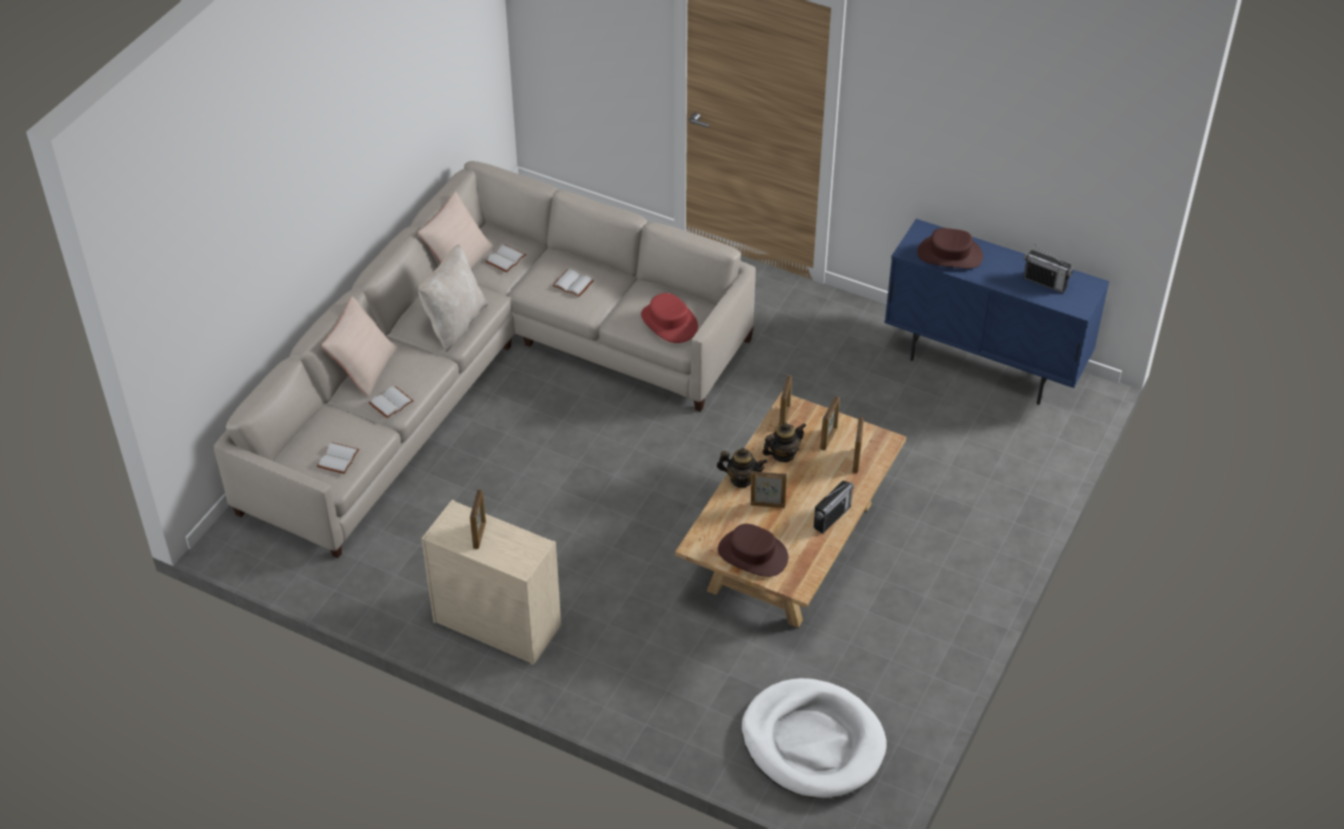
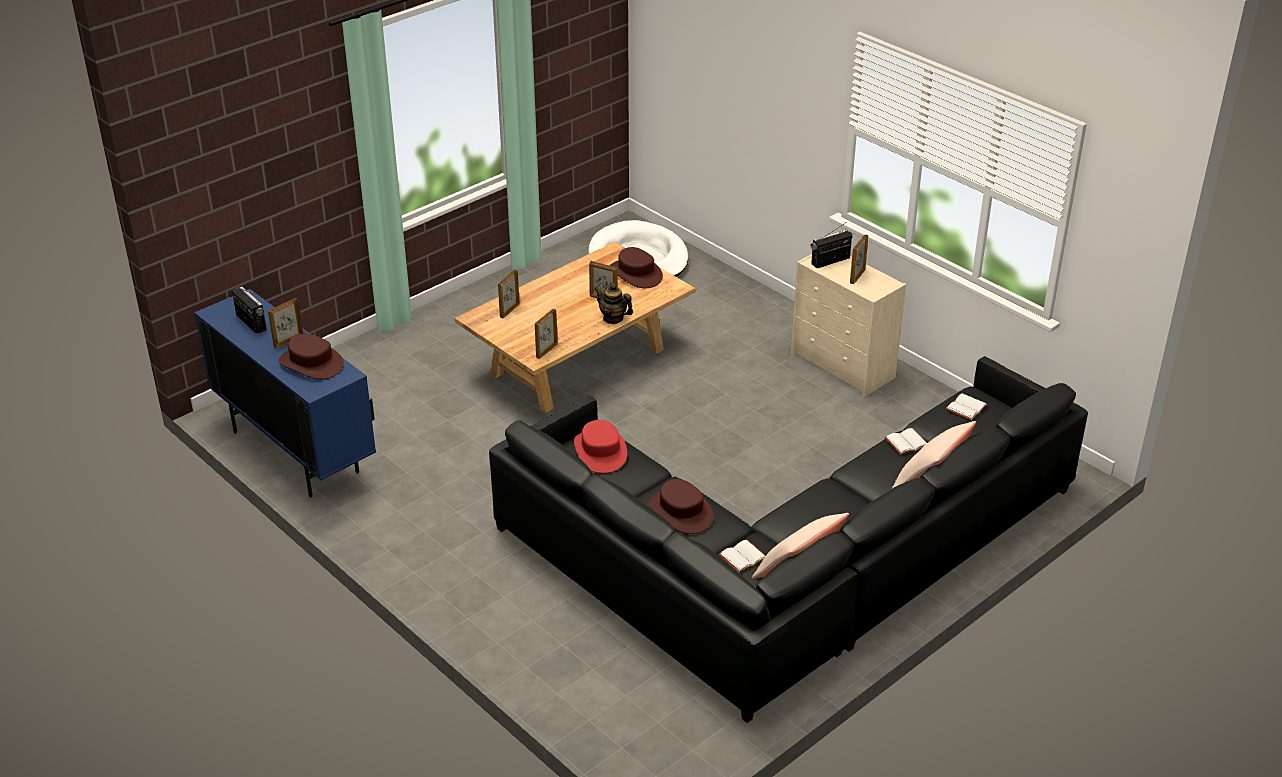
camera: 160 degrees left, 10 degrees down
beige sofa [214,161,756,558] -> black sofa [489,356,1088,723]
beige pillow [418,244,488,352] -> none
white book [552,269,594,297] -> brown hat [648,479,714,534]
teapot [762,423,806,462] -> none
radio [814,481,854,534] -> radio moved to [811,222,853,268]
picture frame [820,396,840,450] -> picture frame moved to [268,298,303,349]

